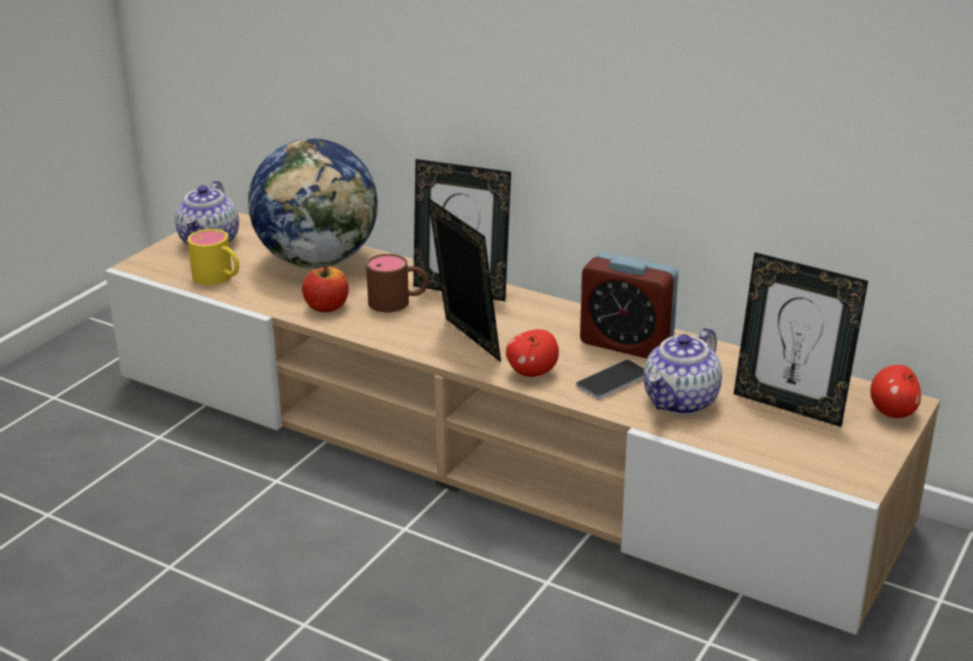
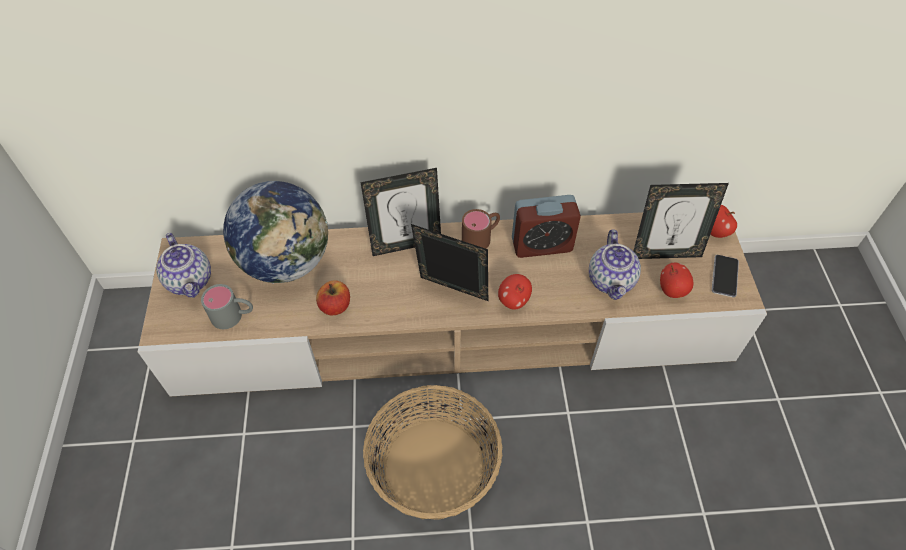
camera: 35 degrees left, 25 degrees up
yellow mug [188,229,239,285] -> grey mug [201,284,253,329]
brown mug [366,254,428,312] -> brown mug moved to [462,209,500,249]
phone [576,360,644,399] -> phone moved to [712,255,739,297]
none -> basket [363,385,502,519]
none -> apple [660,263,693,298]

